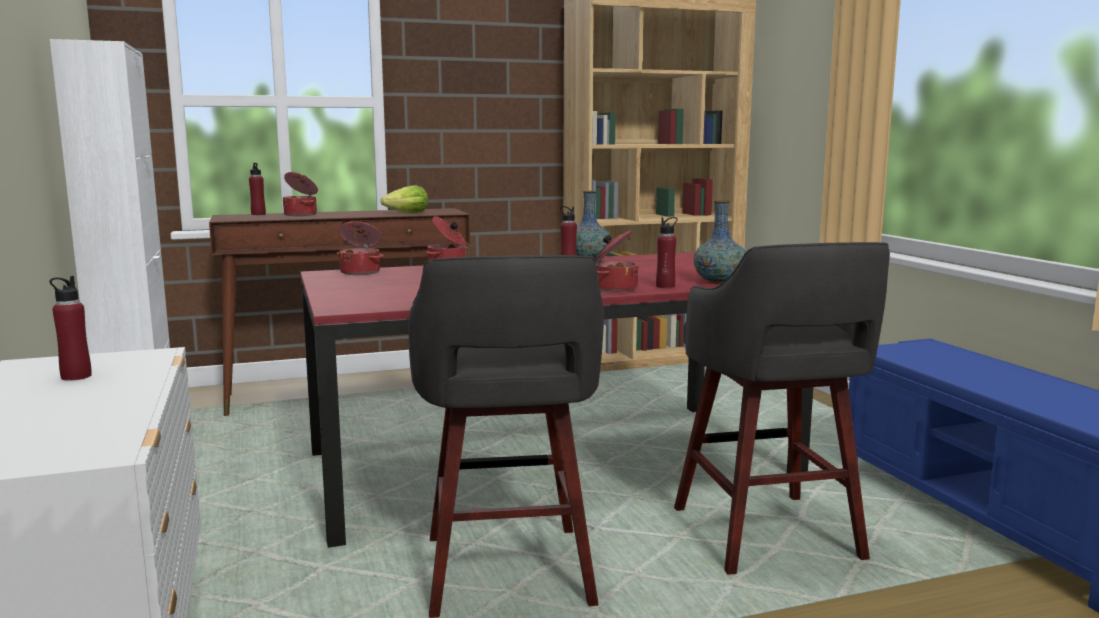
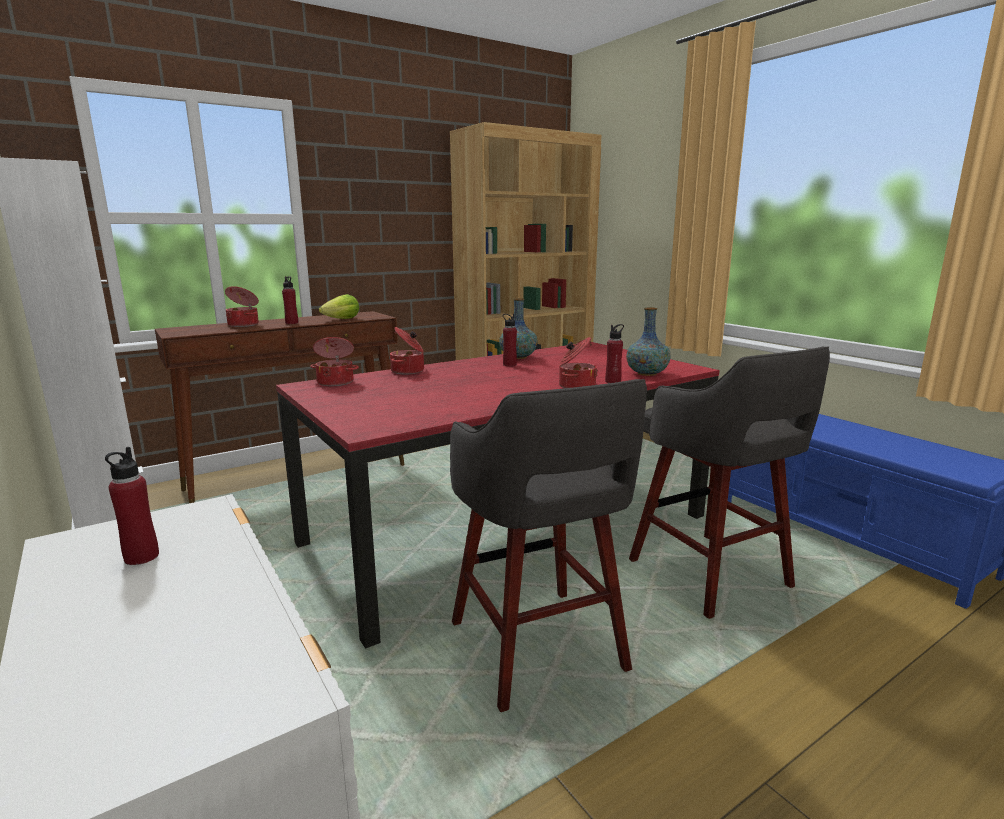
camera: 15 degrees left, 5 degrees up
red bottle [249,163,266,215] -> red bottle moved to [282,276,298,324]

